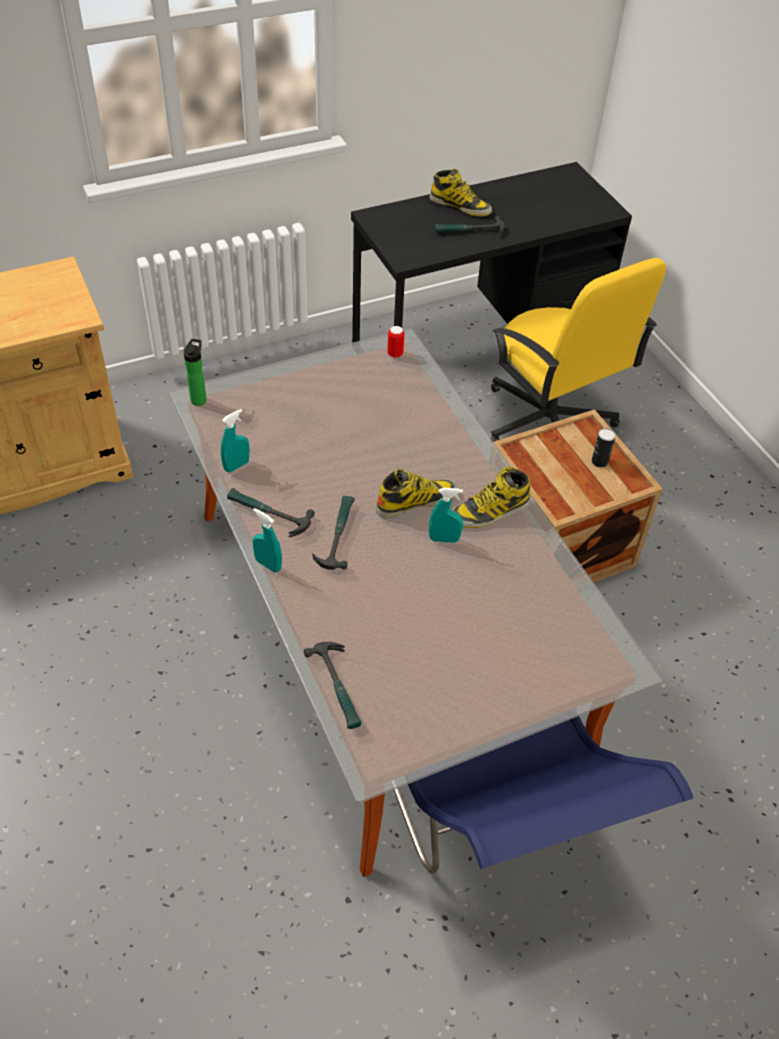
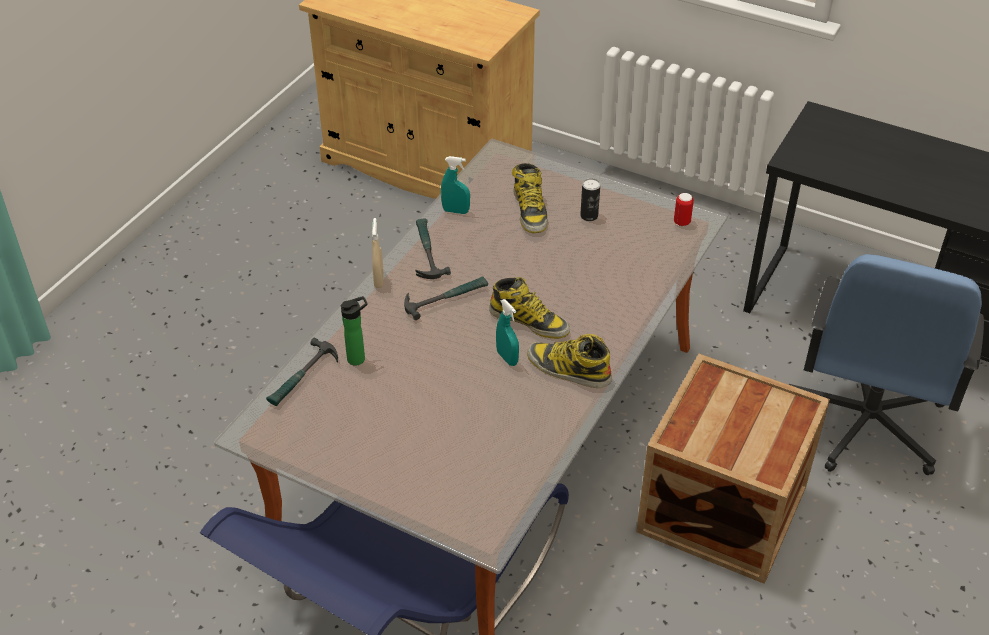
camera: 55 degrees right, 5 degrees down
bottle [183,339,207,406] -> bottle moved to [340,296,368,366]
turquoise spray bottle [253,508,282,572] -> beige spray bottle [372,218,384,288]
boot [429,168,492,216] -> boot moved to [512,163,548,233]
hammer [434,215,505,237] -> none
yellow office chair [491,258,666,442] -> blue office chair [789,254,984,475]
can [591,428,616,468] -> can moved to [580,178,600,221]

